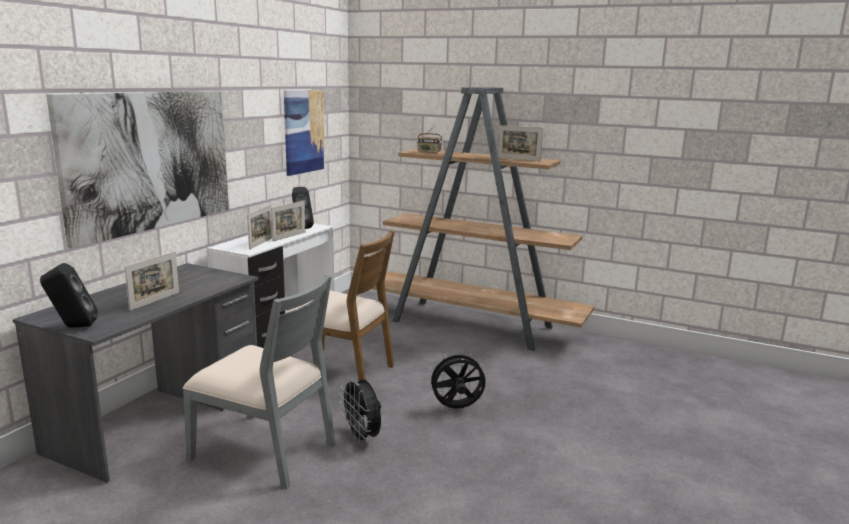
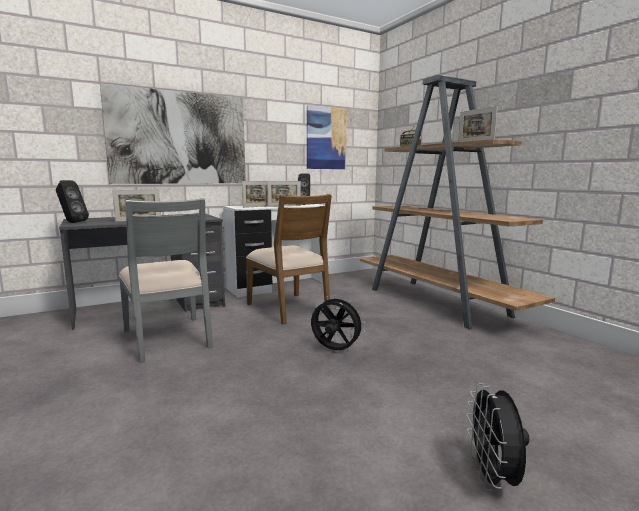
camera: 35 degrees right, 5 degrees down
black fan [340,378,381,445] -> black fan moved to [466,383,529,491]

